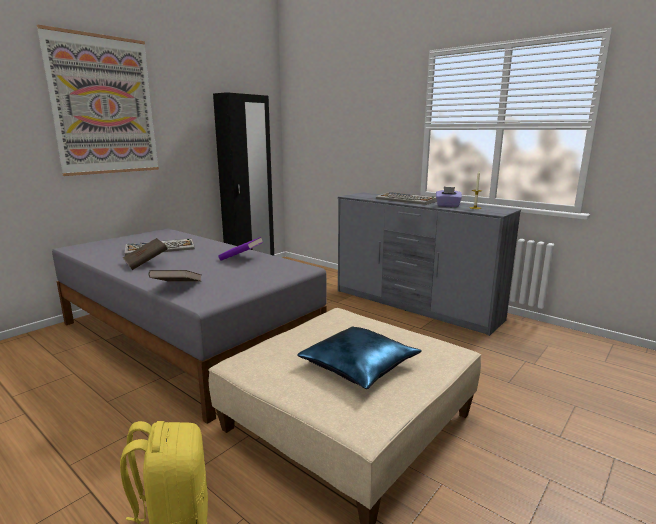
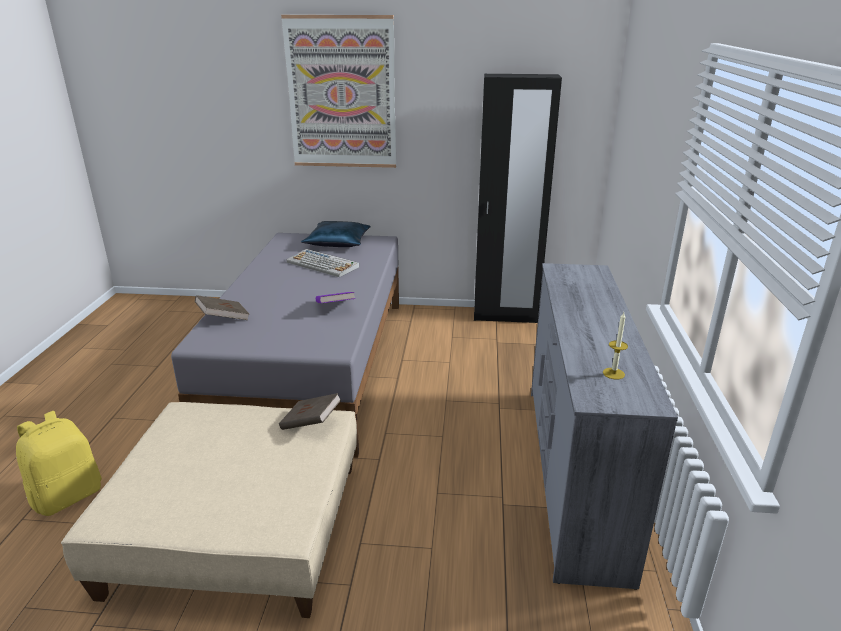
camera: 55 degrees right, 10 degrees up
brown book [123,238,168,270] -> brown book moved to [279,393,341,430]
blue pillow [297,326,422,389] -> blue pillow moved to [301,221,371,247]
keyboard [376,192,437,205] -> none
purple tissue box [436,187,462,207] -> none

